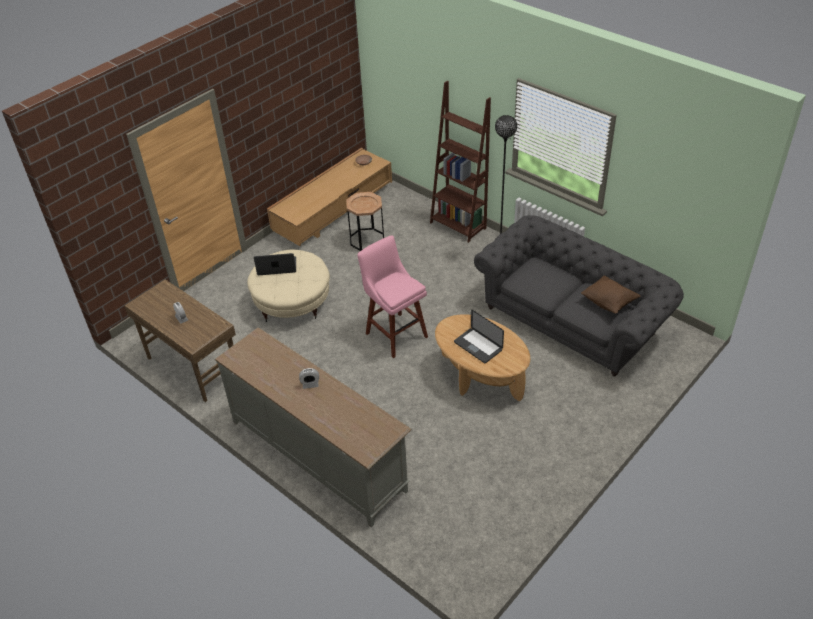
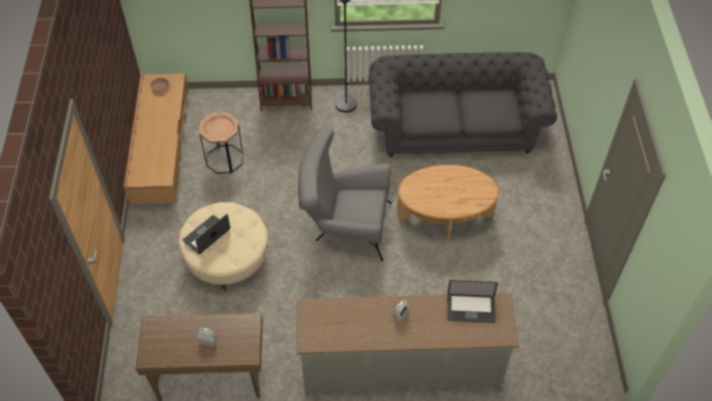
camera: 45 degrees left, 10 degrees up
pink stool [357,235,428,358] -> grey armchair [298,127,392,261]
laptop [454,310,504,363] -> laptop moved to [447,280,498,323]
brown pillow [581,275,641,314] -> none

